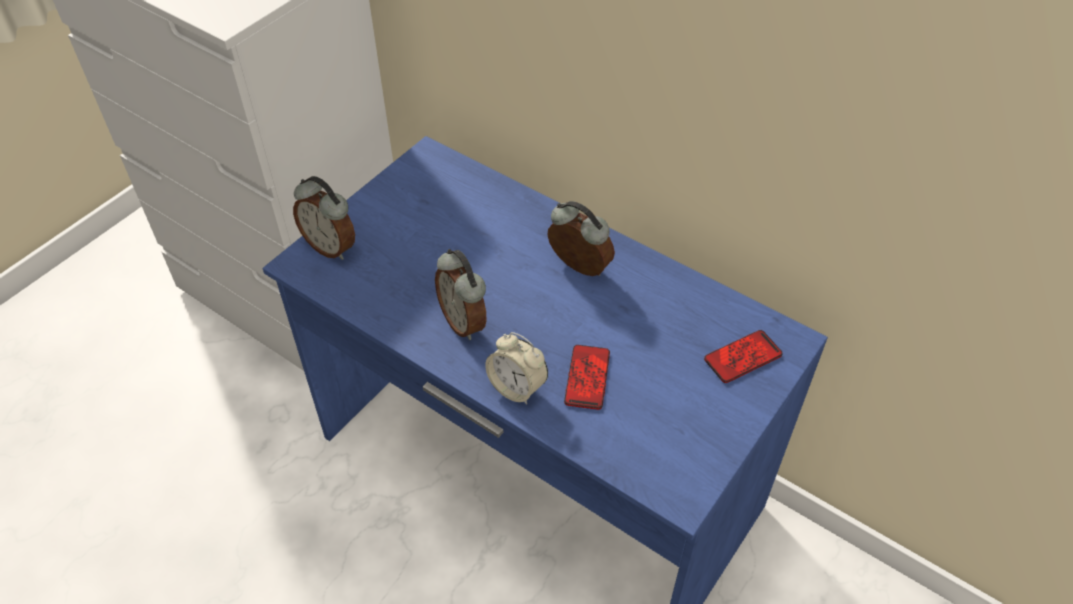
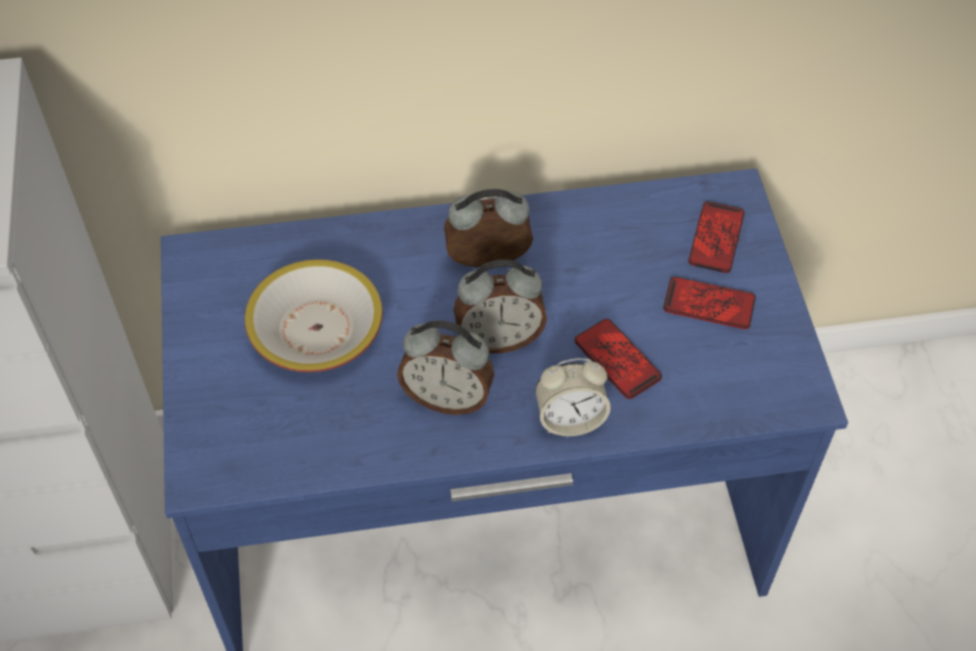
camera: 45 degrees left, 5 degrees up
alarm clock [293,176,355,260] -> alarm clock moved to [453,260,547,353]
none -> bowl [245,259,383,372]
none -> phone [663,277,756,329]

